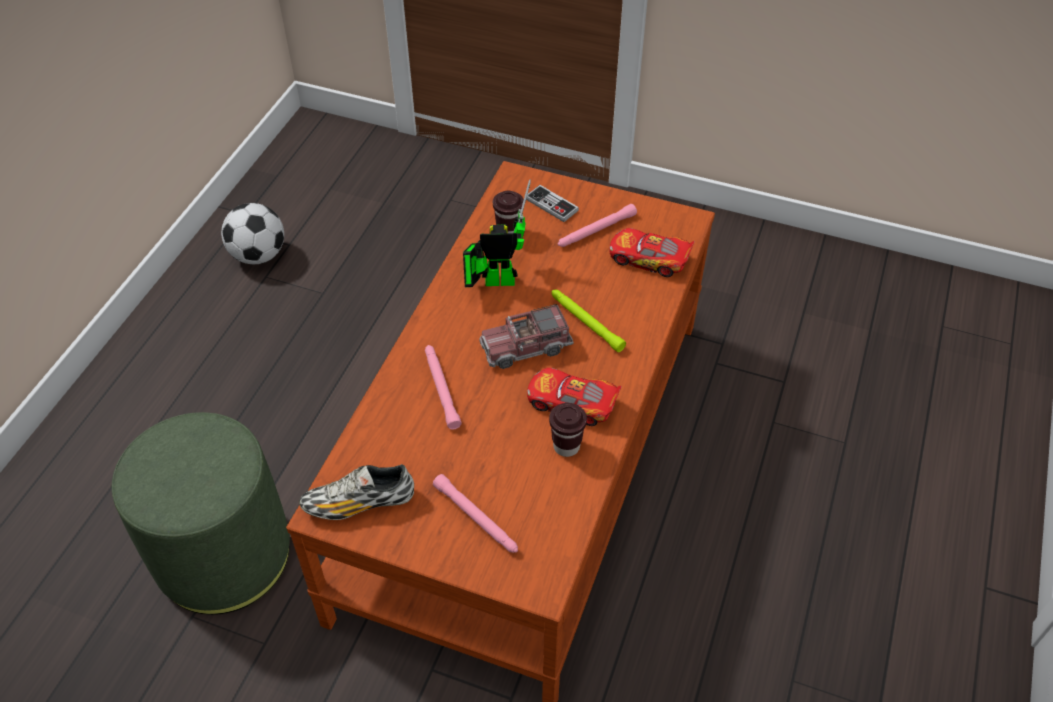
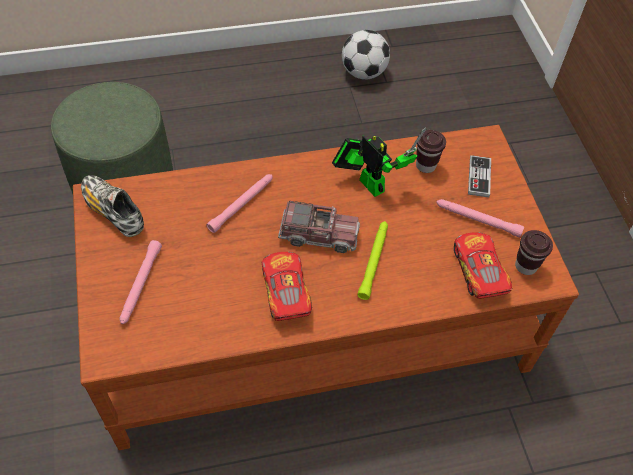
camera: 55 degrees right, 5 degrees up
toy truck [479,304,574,369] -> toy truck turned 150 degrees clockwise [278,201,360,253]
brown cup [549,403,587,457] -> brown cup moved to [515,230,553,275]

